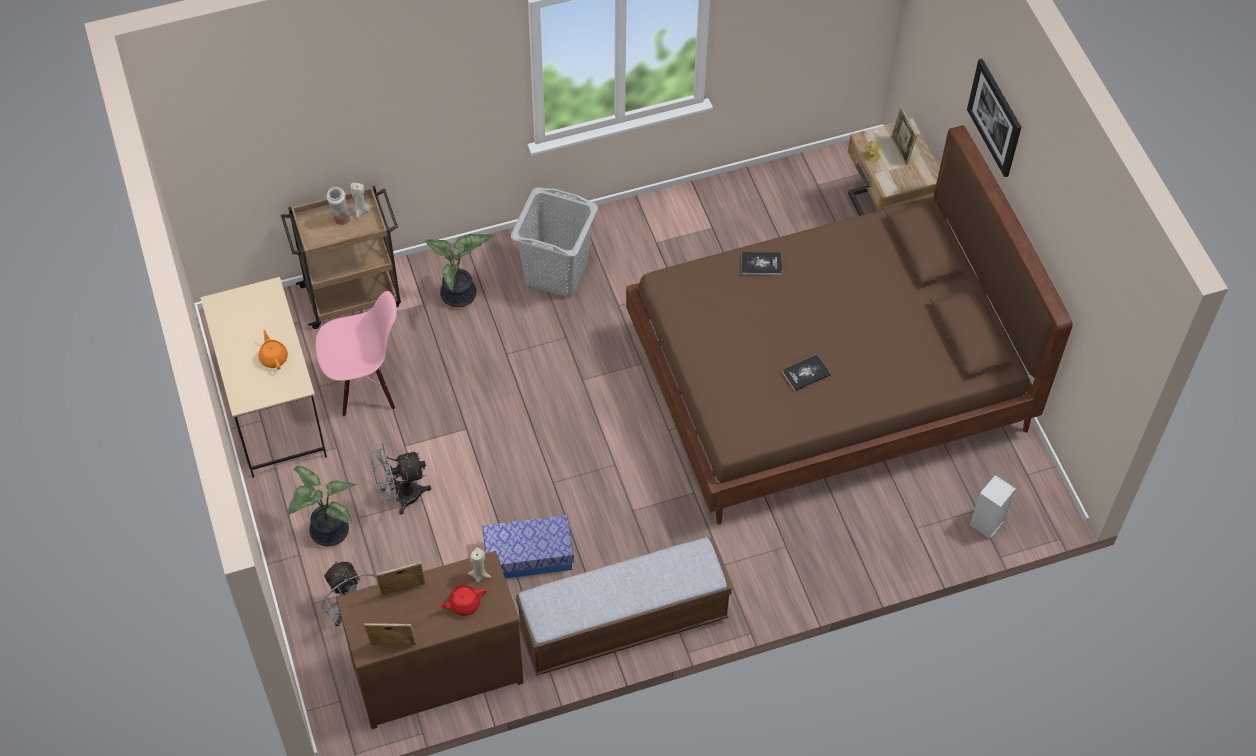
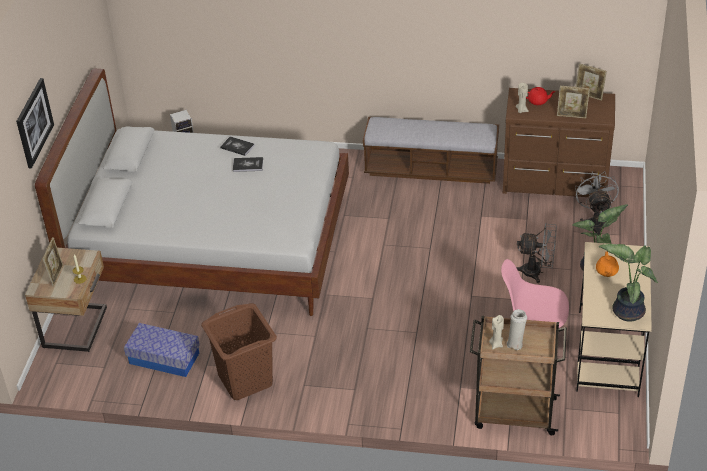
camera: 150 degrees left, 15 degrees down
potted plant [424,234,495,307] -> potted plant moved to [598,244,658,322]
storage box [482,515,574,579] -> storage box moved to [124,323,200,377]
grey laundry basket [511,187,598,297] -> none
brown bed [626,125,1073,524] -> white bed [35,69,349,316]
book [741,252,782,275] -> book moved to [220,136,255,156]
none -> brown laundry basket [201,303,277,400]

